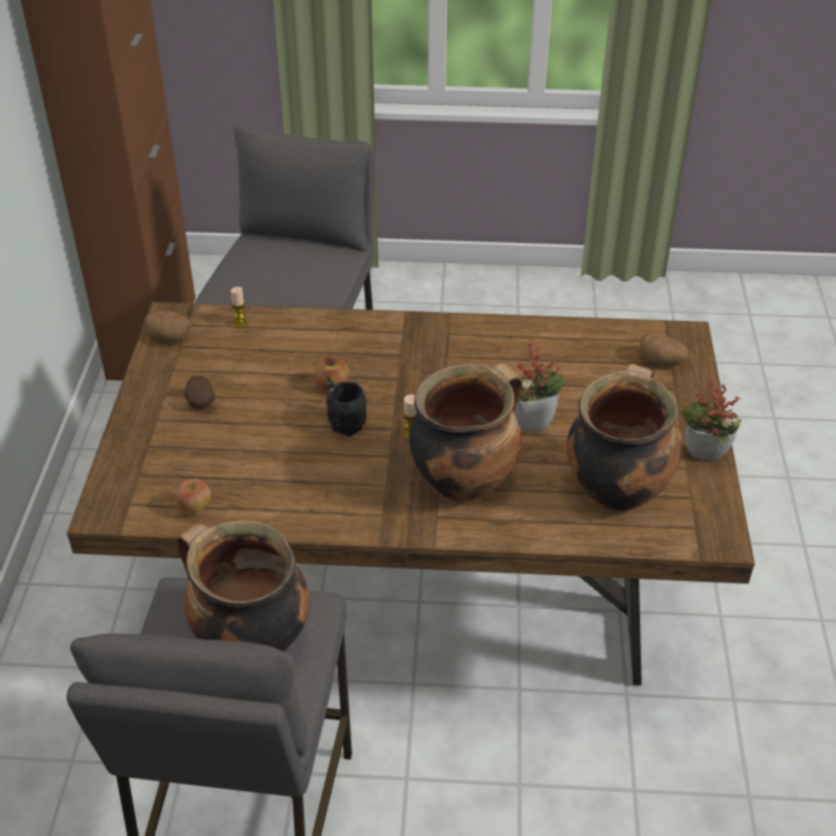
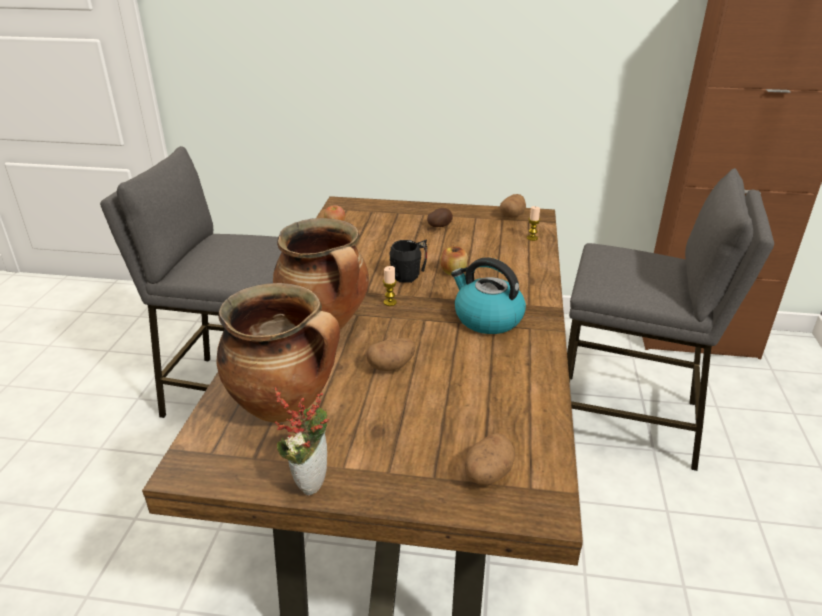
camera: 95 degrees right, 10 degrees down
cooking pot [176,520,310,652] -> none
potted plant [515,338,566,433] -> potato [366,338,416,371]
none -> kettle [451,257,526,334]

